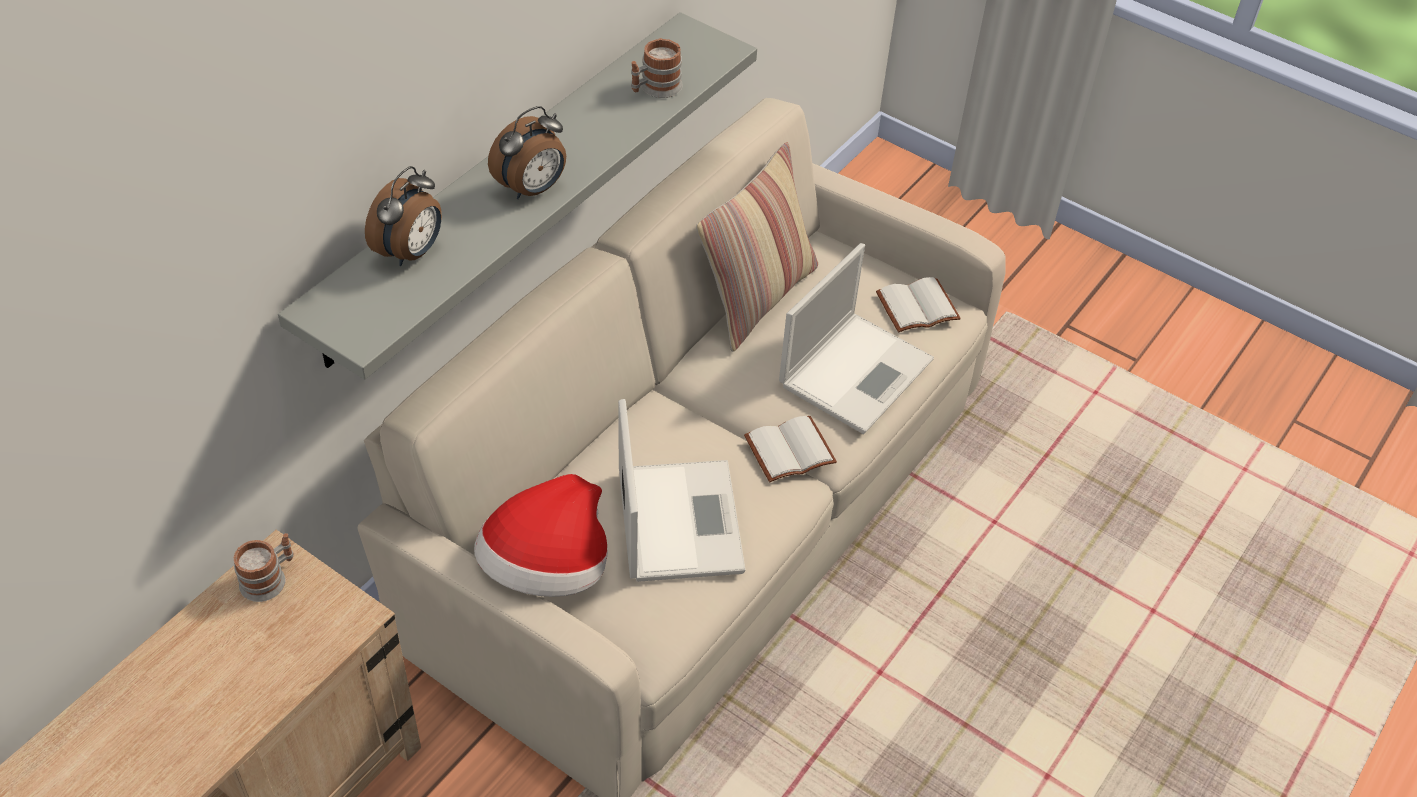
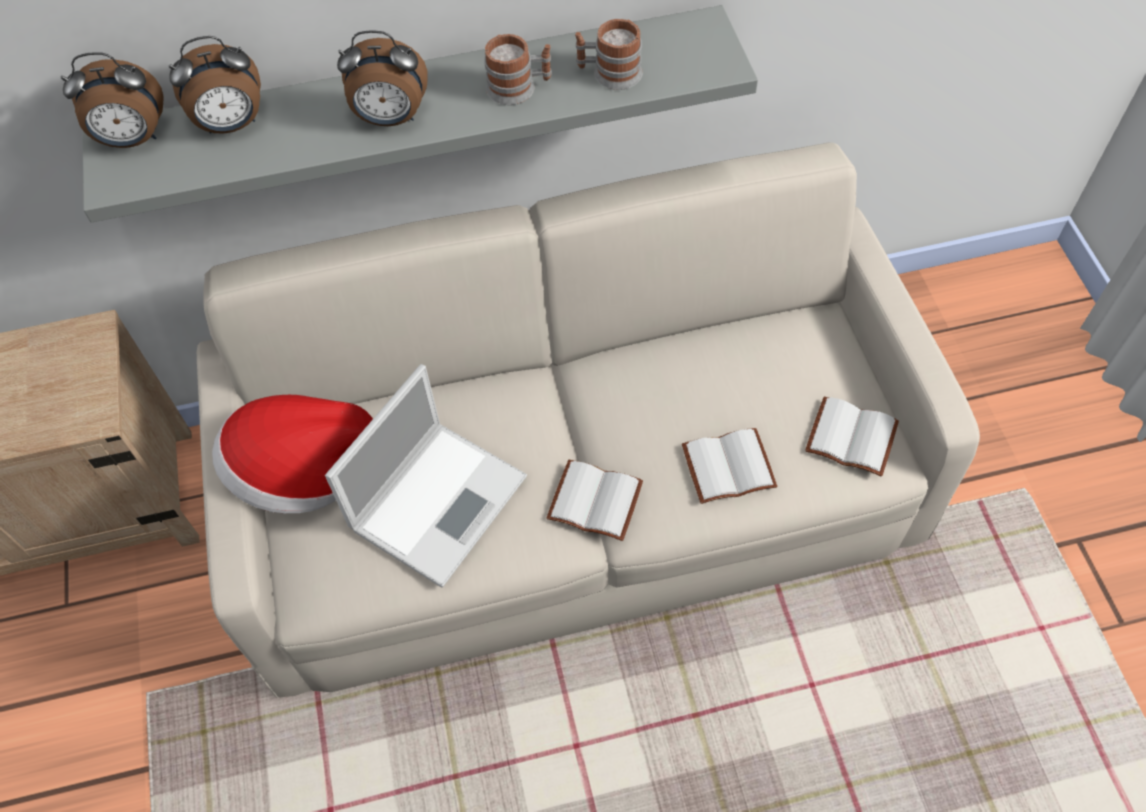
camera: 45 degrees right, 10 degrees up
mug [234,533,294,602] -> mug moved to [484,34,552,105]
pillow [696,142,818,352] -> none
laptop [779,243,934,434] -> white book [682,428,778,504]
none -> alarm clock [61,52,163,148]

